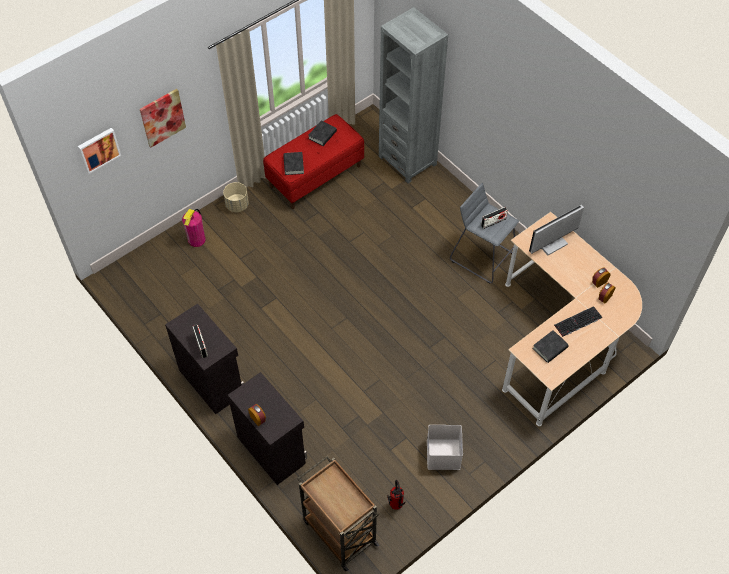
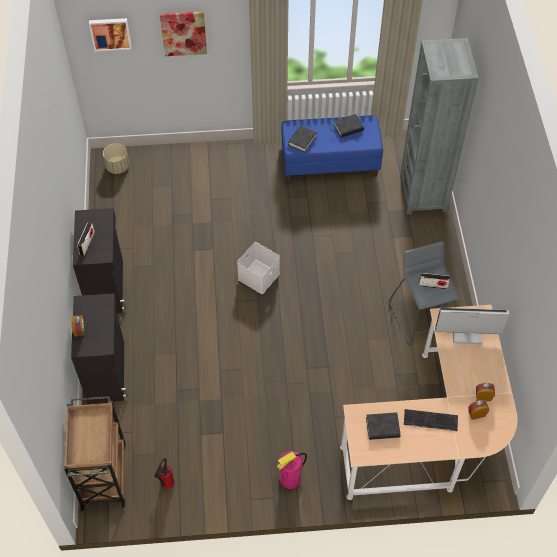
camera: 35 degrees right, 0 degrees up
fire extinguisher [182,209,206,247] -> fire extinguisher moved to [277,451,307,489]
beige planter [223,182,249,212] -> beige planter moved to [103,143,129,174]
red bench [263,114,364,209] -> blue bench [281,116,383,182]
white storage box [427,425,463,470] -> white storage box moved to [237,242,280,294]

